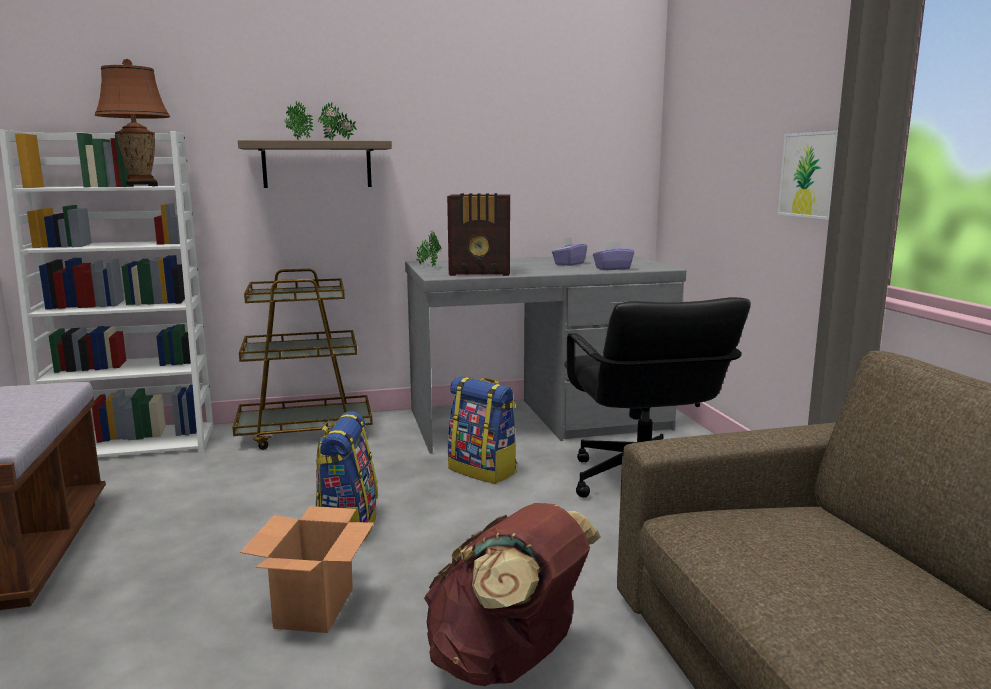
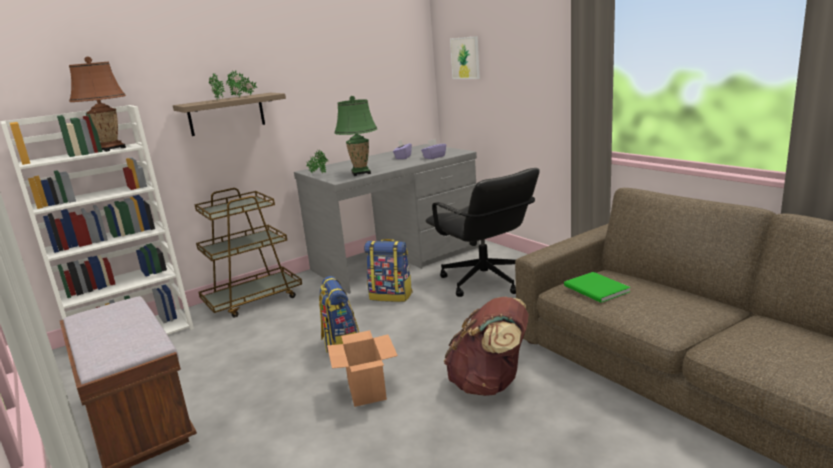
camera: 20 degrees left, 5 degrees up
radio [447,193,510,276] -> green table lamp [335,96,378,176]
picture [778,131,838,220] -> picture moved to [450,36,480,79]
none -> green book [564,272,631,303]

